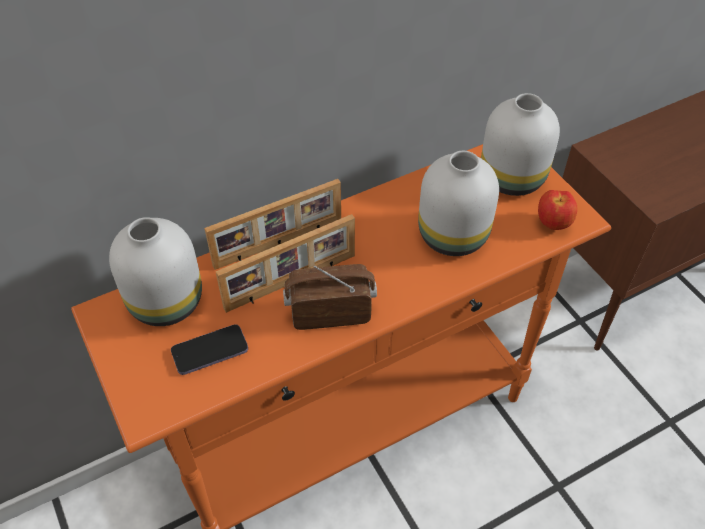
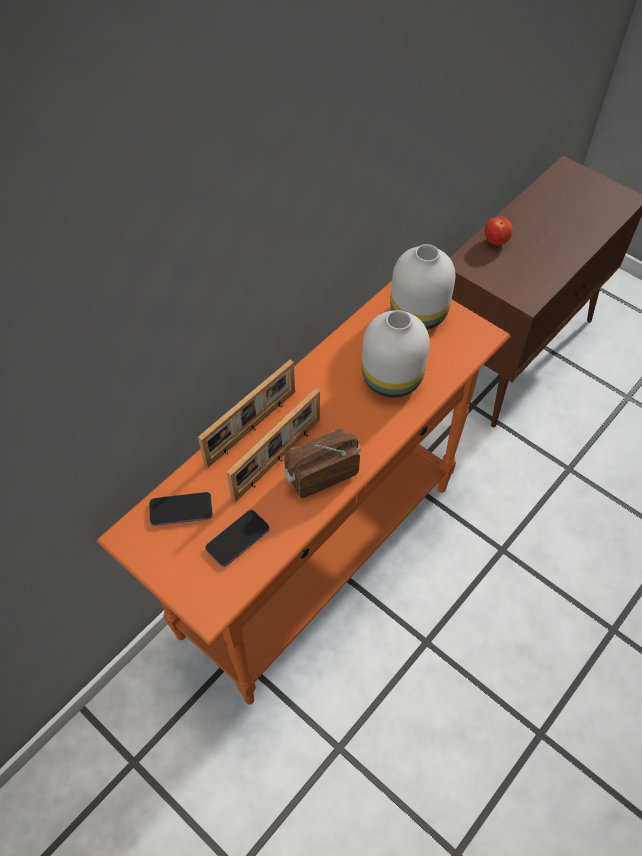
camera: 20 degrees left, 5 degrees up
white vase [109,217,202,326] -> phone [149,492,213,526]
apple [538,190,577,230] -> apple moved to [485,216,513,245]

